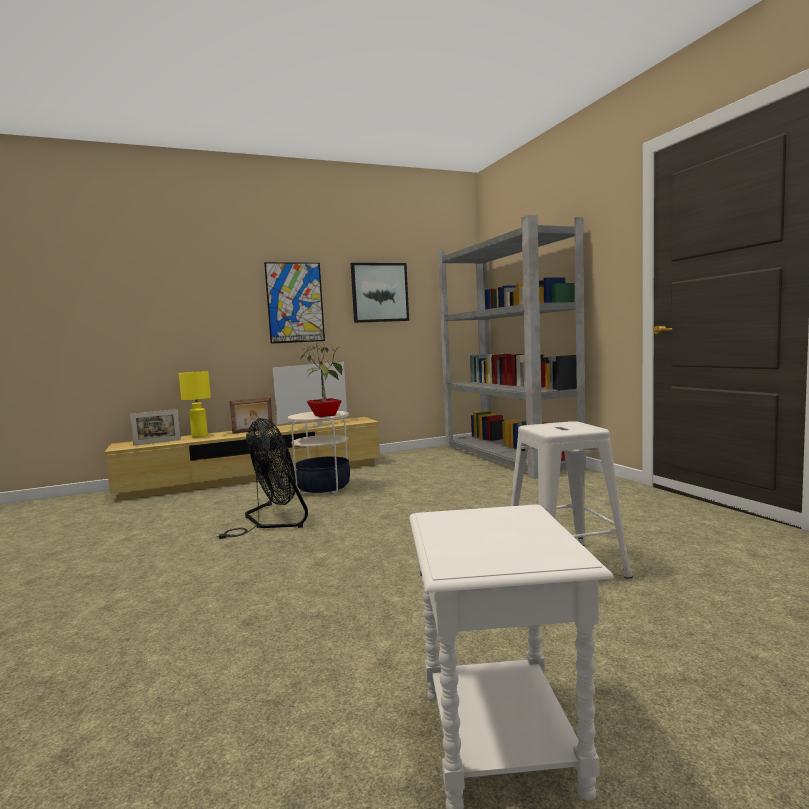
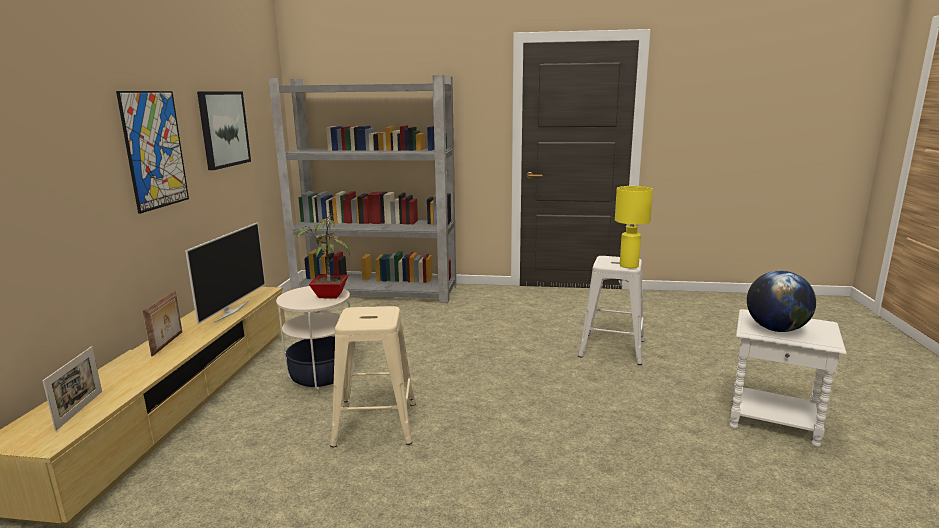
camera: 60 degrees left, 10 degrees up
yellow table lamp [179,371,211,437] -> yellow table lamp moved to [615,186,653,269]
black fan [217,418,308,539] -> beige stool [330,306,416,447]
television [273,362,347,430] -> television turned 150 degrees counterclockwise [185,222,265,324]
none -> globe [747,270,816,332]

